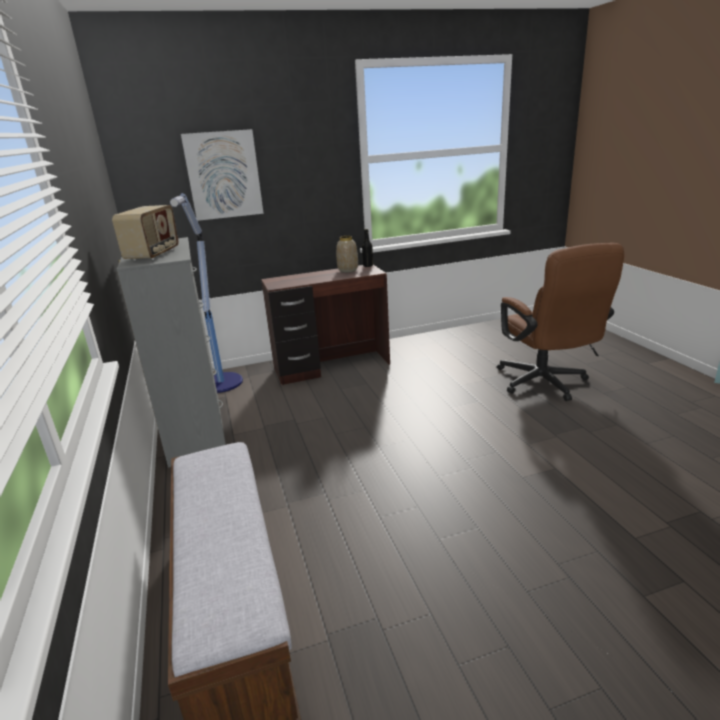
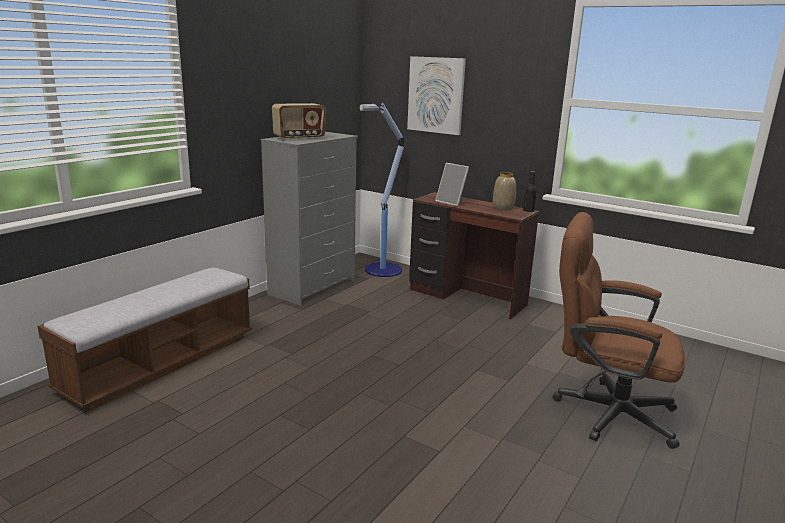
camera: 50 degrees right, 5 degrees down
brown office chair [497,243,624,401] -> brown office chair turned 75 degrees clockwise [553,212,685,449]
none -> picture frame [435,163,469,207]

